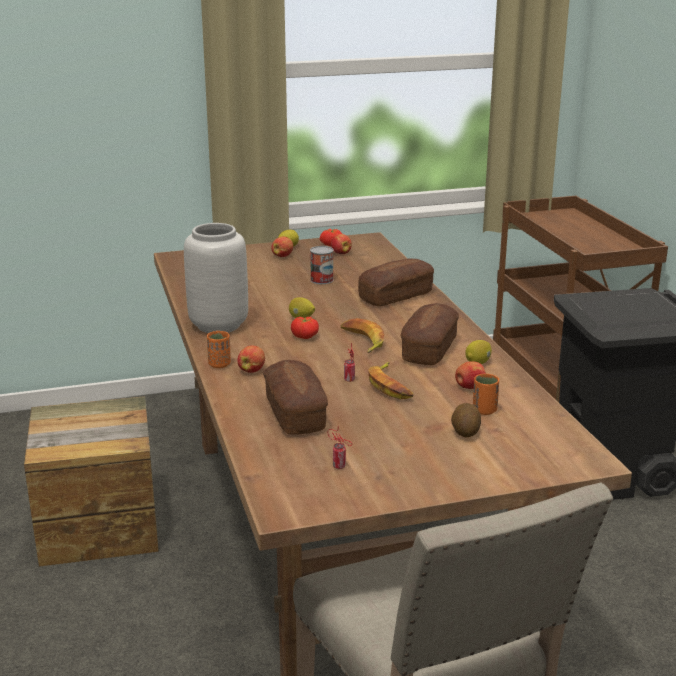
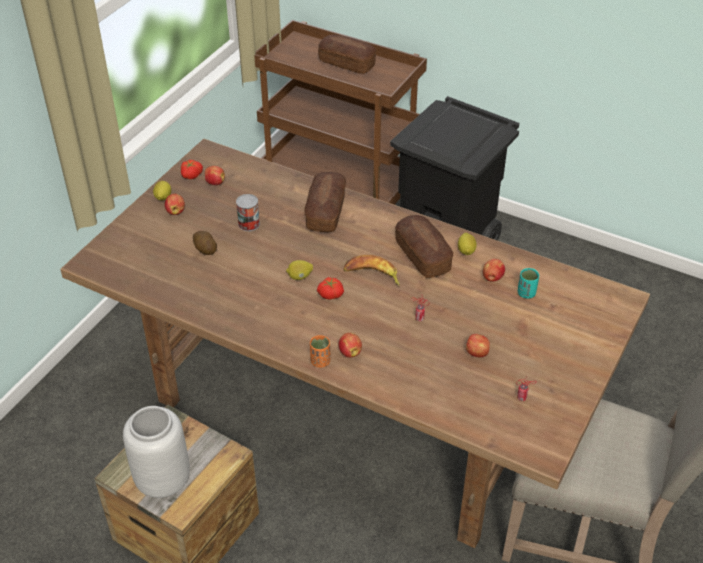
camera: 45 degrees left, 20 degrees up
grey vase [184,223,248,333] -> grey vase moved to [123,406,190,498]
bread [263,360,328,435] -> bread moved to [318,34,376,74]
banana [368,362,413,399] -> none
potato [451,403,481,437] -> potato moved to [193,231,217,255]
orange cup [473,374,499,415] -> turquoise cup [518,268,539,299]
none -> apple [466,334,490,357]

